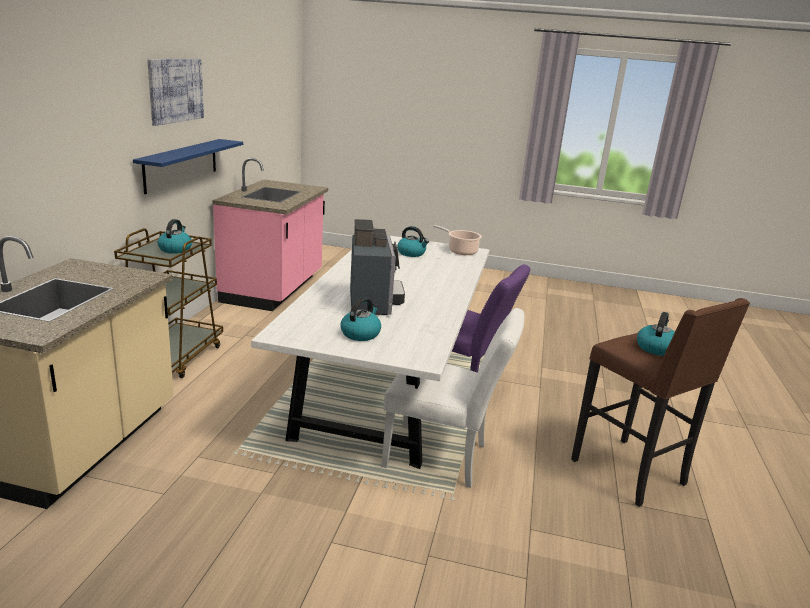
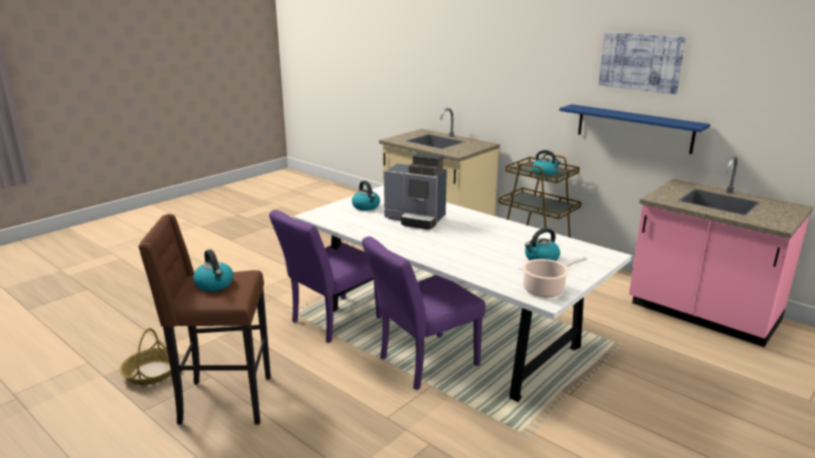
camera: 120 degrees right, 0 degrees up
white chair [381,308,524,488] -> purple chair [269,210,382,343]
none -> basket [120,328,179,385]

